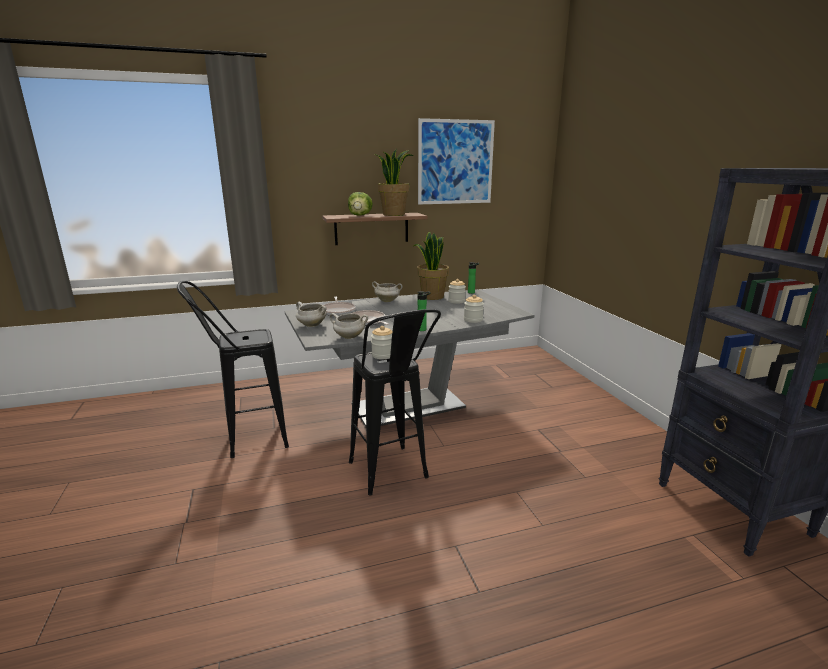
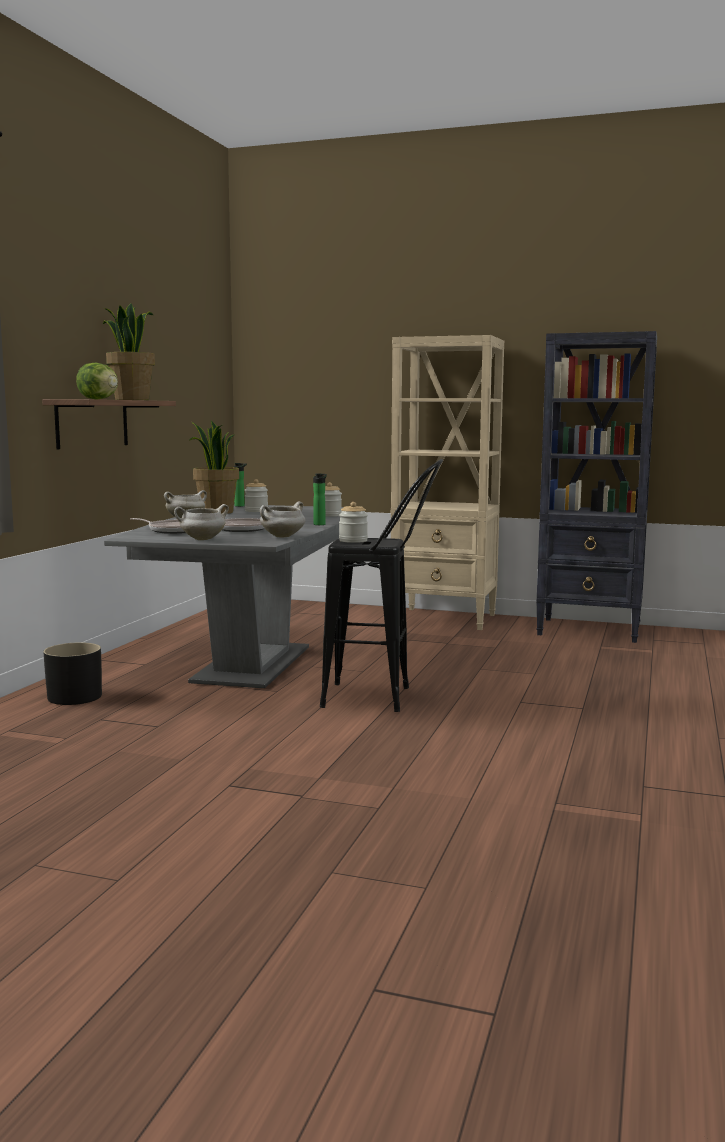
camera: 55 degrees left, 10 degrees down
black stool [177,281,289,458] -> none
picture [418,118,495,204] -> none
none -> black planter [43,642,102,705]
none -> beige bookcase [391,335,504,630]

